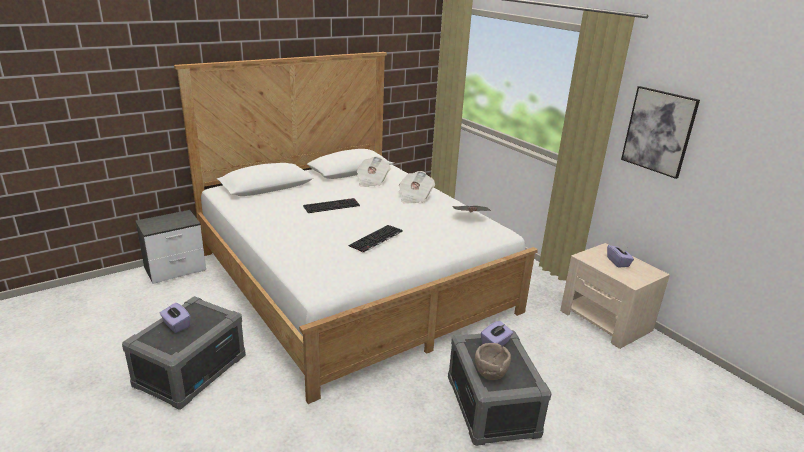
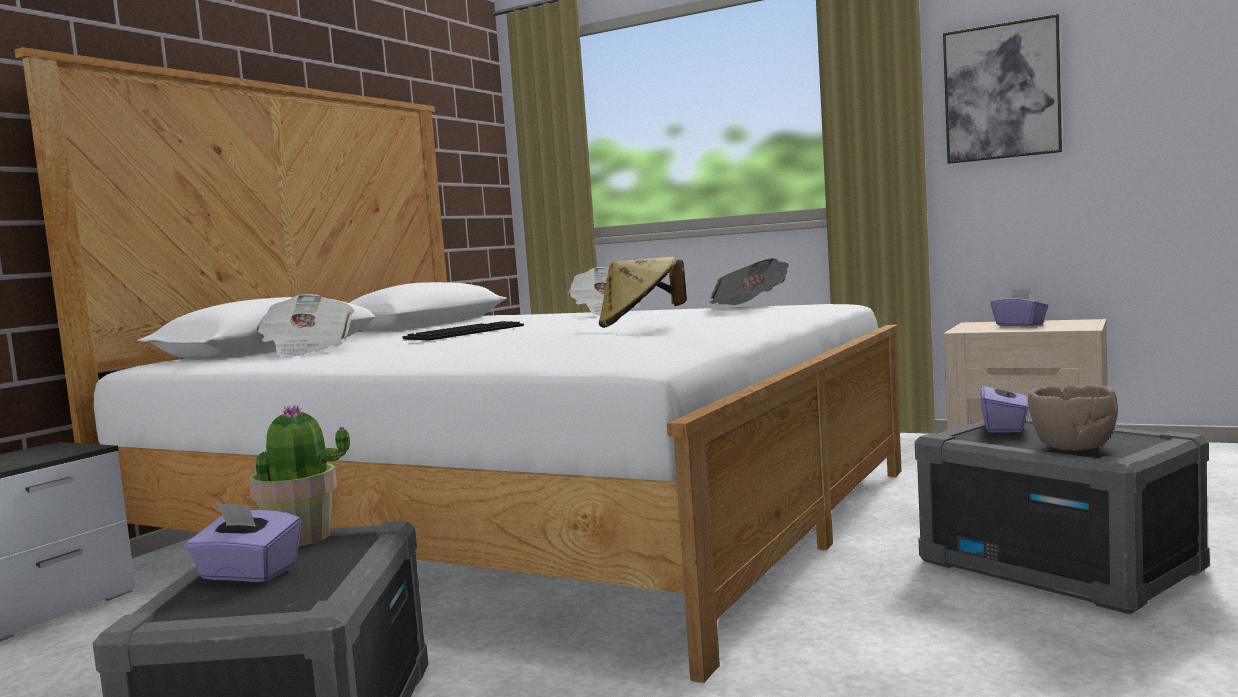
camera: 25 degrees left, 20 degrees down
keyboard [349,225,403,253] -> beige hat [599,257,687,328]
newspaper [356,156,391,187] -> newspaper moved to [257,294,354,357]
none -> potted plant [248,405,350,547]

